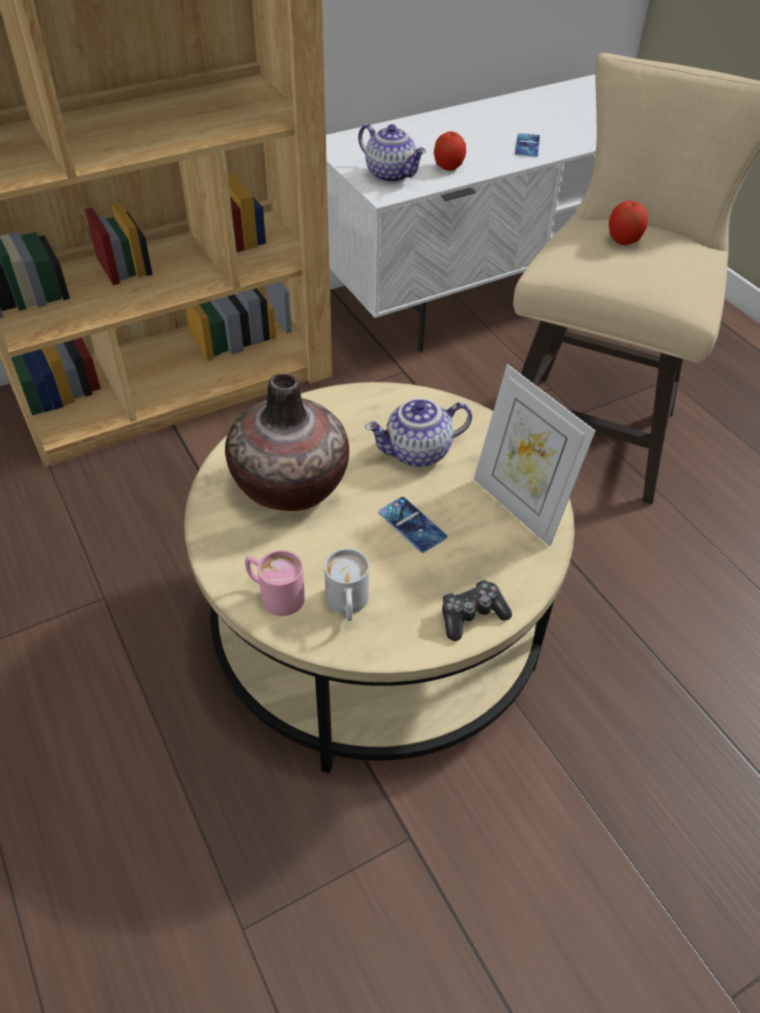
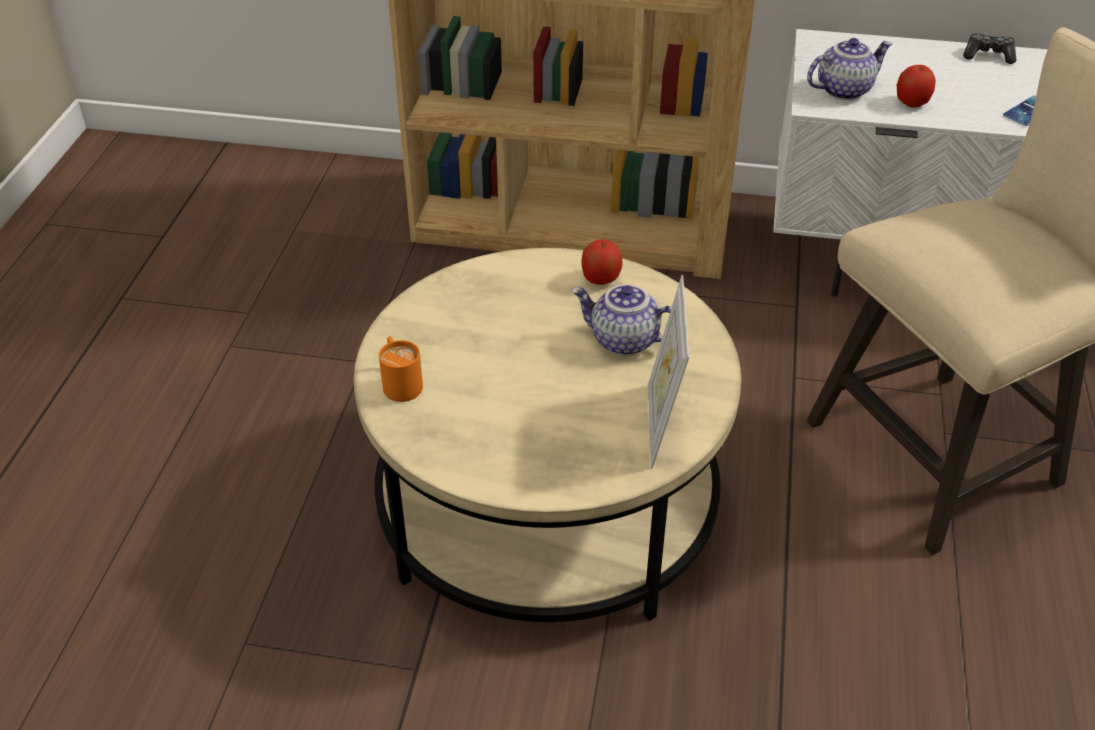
camera: 40 degrees right, 5 degrees down
vase [225,373,349,511] -> none
pink mug [245,550,305,616] -> orange mug [379,336,423,402]
white mug [324,549,369,621] -> none
teapot [358,124,426,183] -> teapot turned 105 degrees counterclockwise [807,38,892,100]
phone [379,497,447,553] -> none
game controller [442,580,512,641] -> game controller moved to [963,33,1016,64]
apple [609,200,649,245] -> apple moved to [581,239,622,285]

